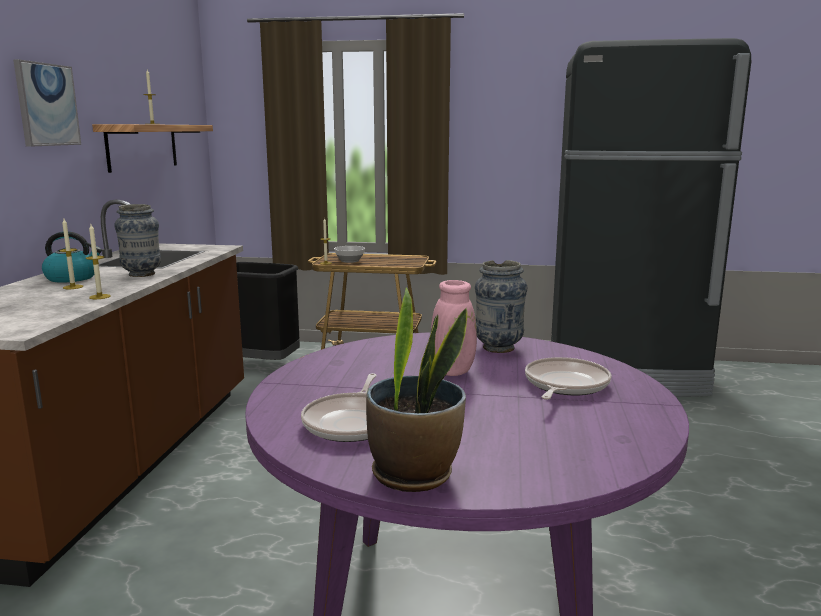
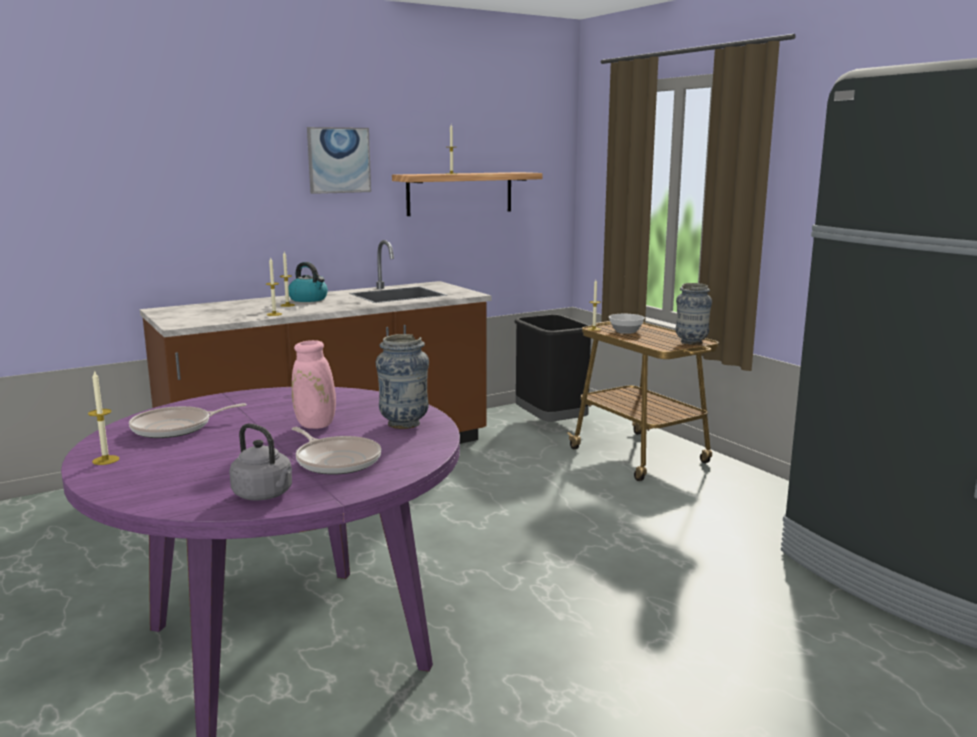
camera: 50 degrees right, 0 degrees up
vase [114,204,161,277] -> vase moved to [675,283,712,345]
potted plant [366,288,467,492] -> candle [88,370,119,465]
frying pan [525,357,612,400] -> frying pan turned 60 degrees clockwise [292,427,381,475]
none -> grey kettle [229,423,292,501]

